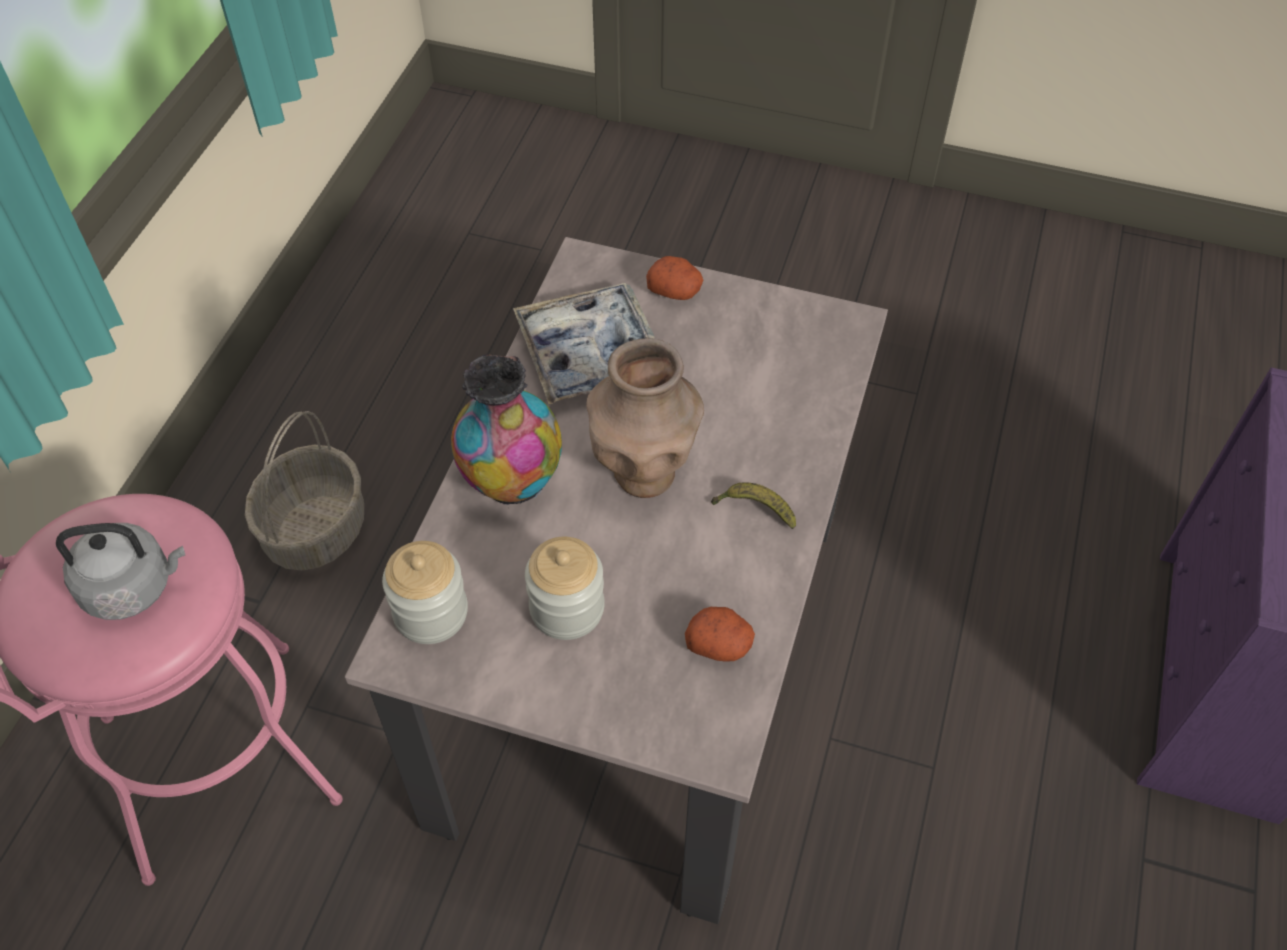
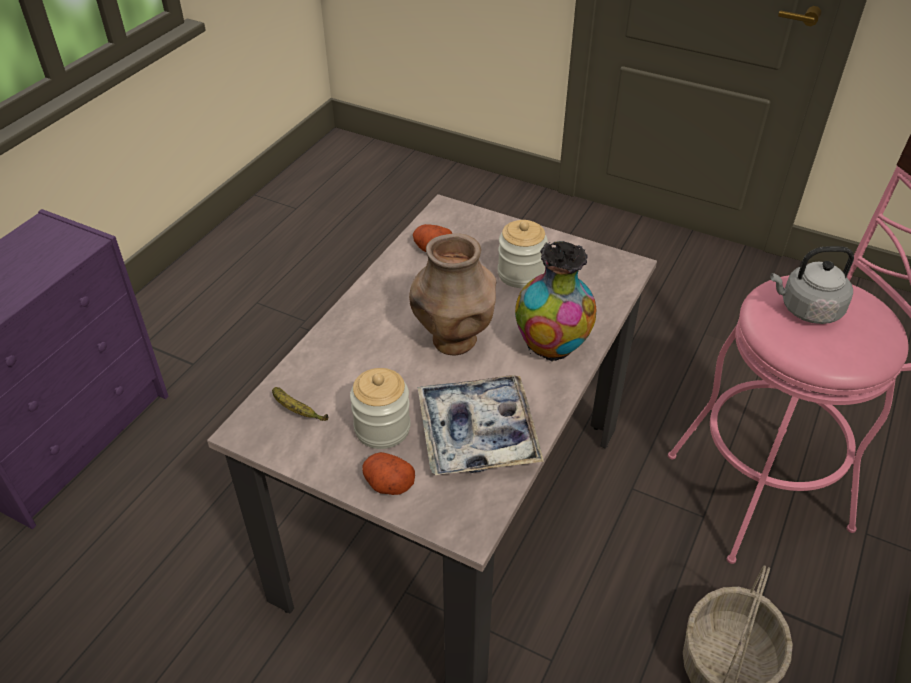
camera: 170 degrees left, 10 degrees down
jar [382,541,468,644] -> jar moved to [350,368,411,449]
banana [711,482,796,529] -> banana moved to [272,387,328,421]

